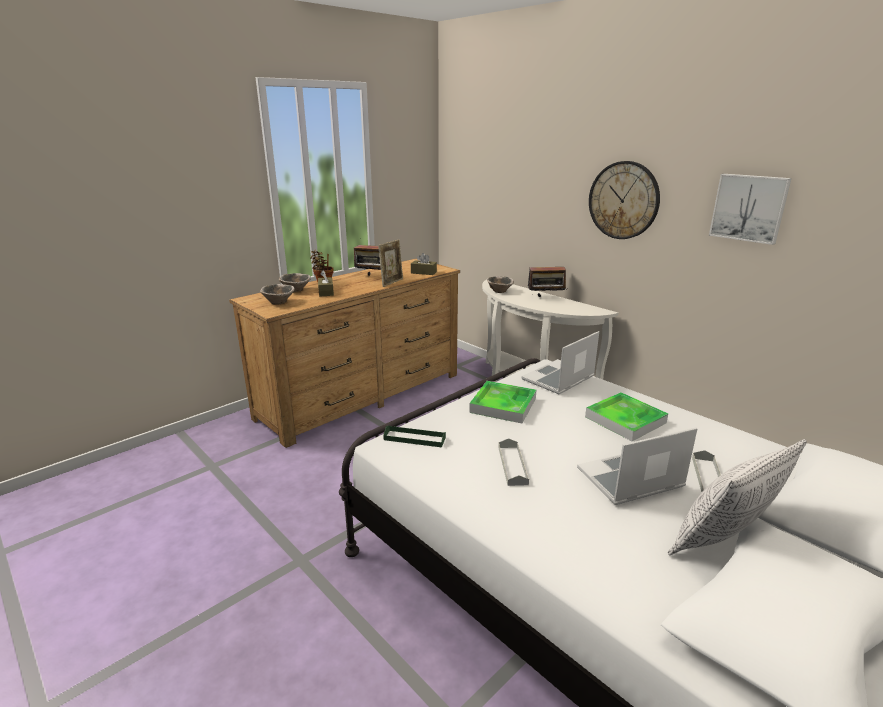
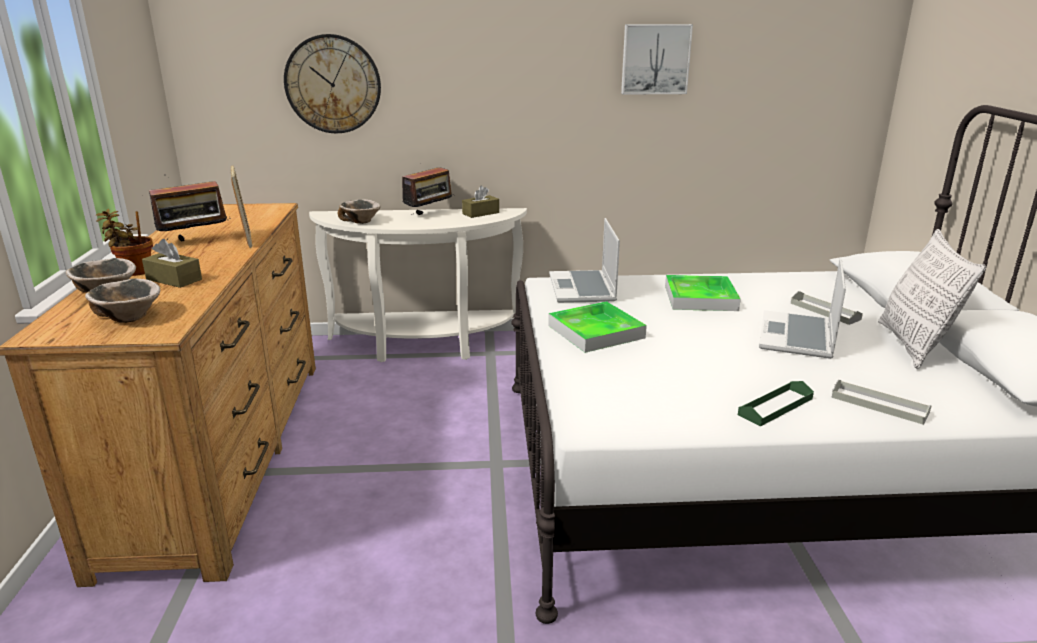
camera: 50 degrees left, 0 degrees up
green tray [383,425,446,447] -> green tray moved to [738,381,814,426]
brown tissue box [411,253,437,275] -> brown tissue box moved to [462,186,499,218]
grey tray [498,438,529,486] -> grey tray moved to [831,380,932,425]
wall clock [589,161,660,239] -> wall clock moved to [284,34,381,133]

